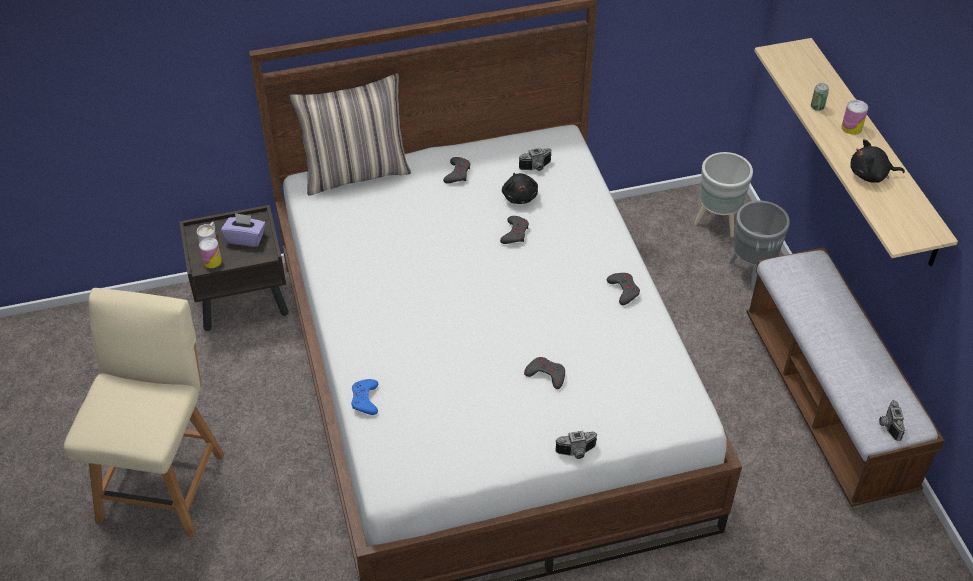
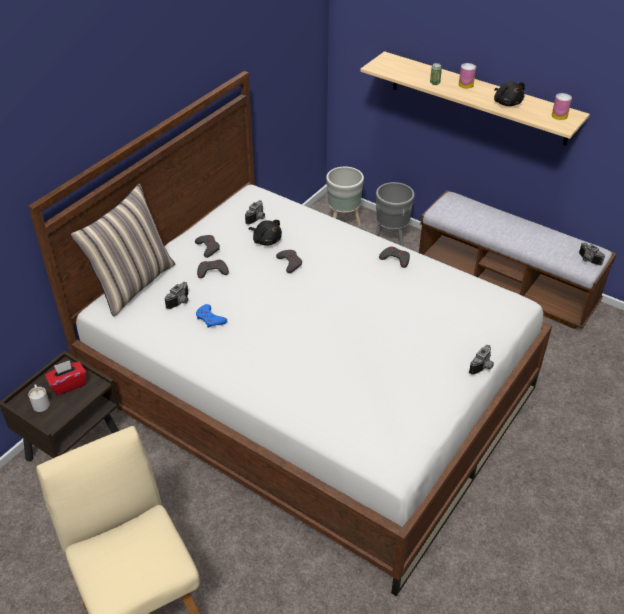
camera: 40 degrees left, 5 degrees down
can [199,238,222,268] -> can moved to [552,93,572,120]
purple tissue box [221,213,266,247] -> red tissue box [45,360,86,395]
blue game controller [351,379,378,415] -> blue game controller moved to [196,304,227,328]
grey game controller [524,357,565,389] -> grey game controller moved to [197,260,229,278]
black plush toy [850,139,905,183] -> black plush toy turned 75 degrees counterclockwise [494,81,525,106]
none -> camera [165,282,189,309]

